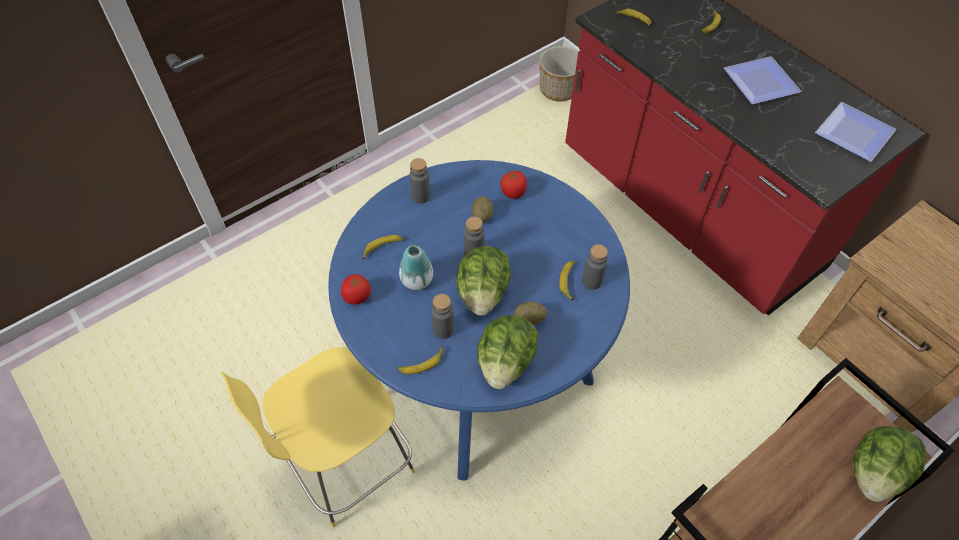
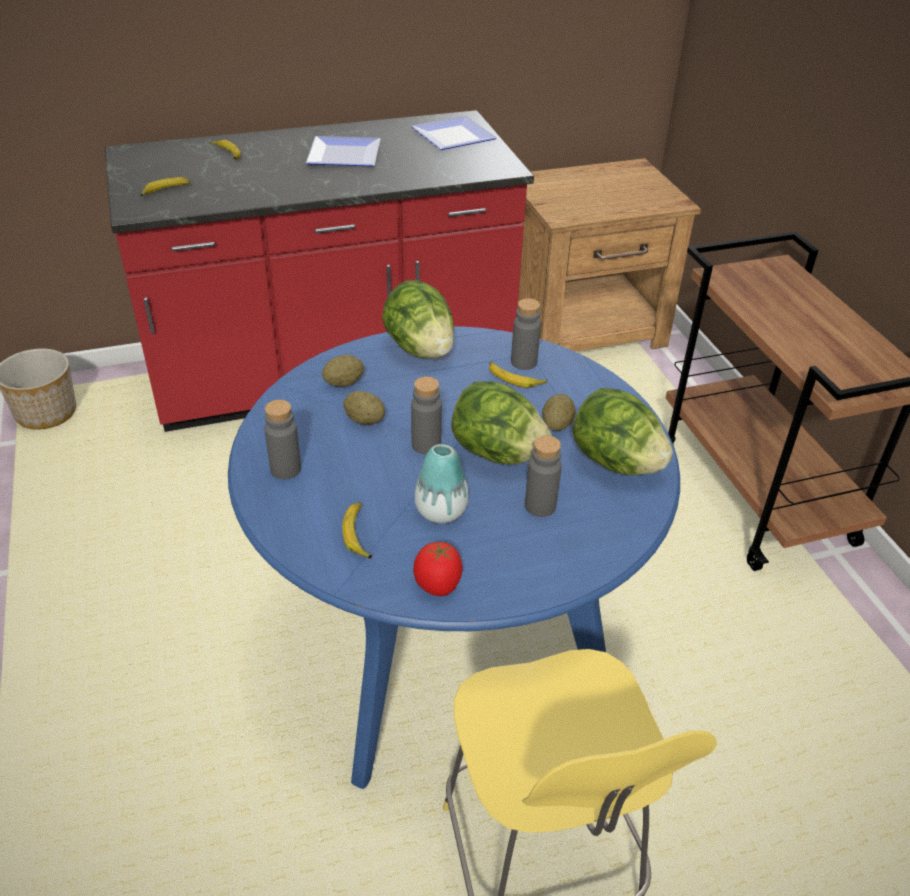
camera: 70 degrees left, 15 degrees down
banana [398,347,444,374] -> none
tomato [500,171,527,199] -> potato [322,354,364,387]
lettuce [853,426,927,502] -> lettuce moved to [382,280,454,358]

